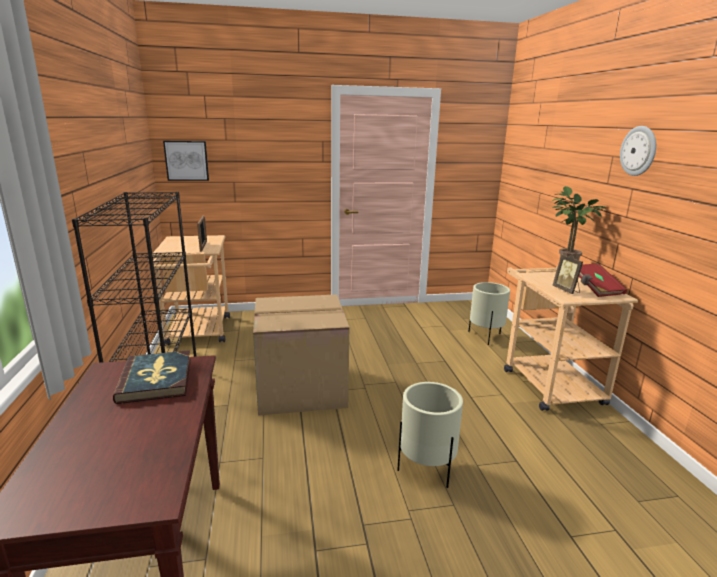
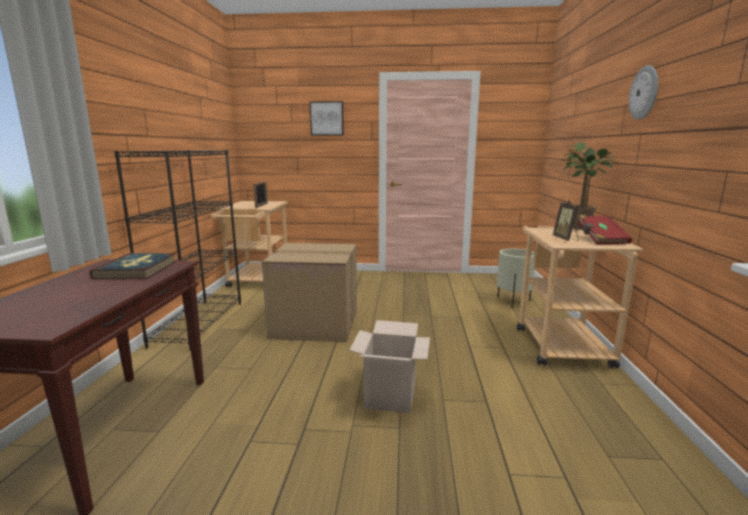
camera: 15 degrees right, 5 degrees down
picture [163,141,209,181] -> picture moved to [310,101,344,136]
beige planter [397,382,463,488] -> cardboard box [350,320,430,413]

